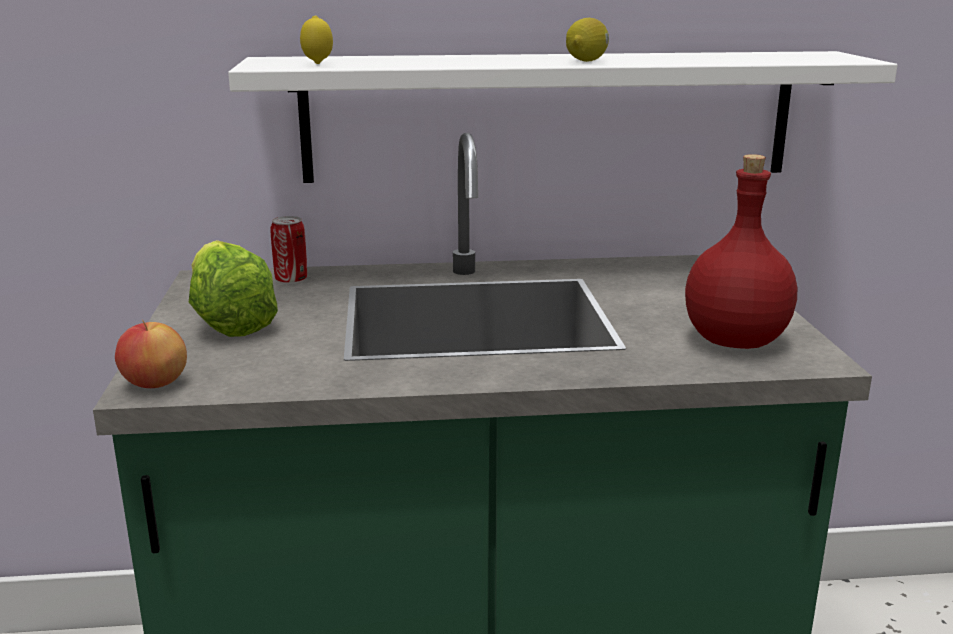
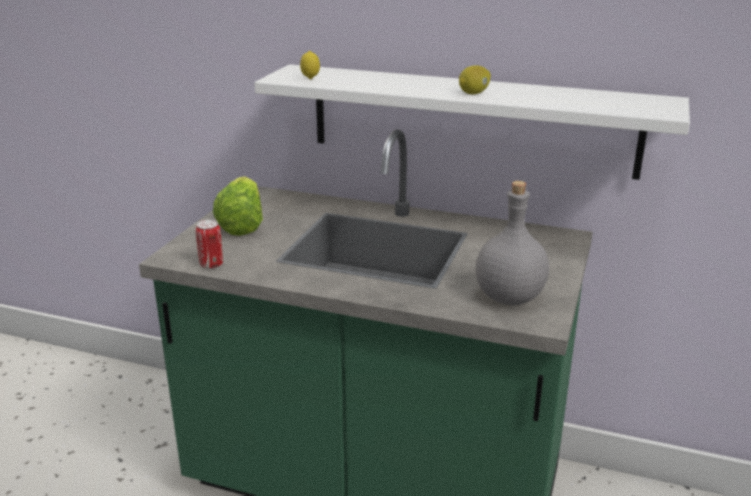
camera: 25 degrees right, 5 degrees up
apple [115,320,187,388] -> none
can [270,216,307,284] -> can moved to [196,220,223,269]
red bottle [685,154,797,349] -> grey bottle [475,181,549,305]

